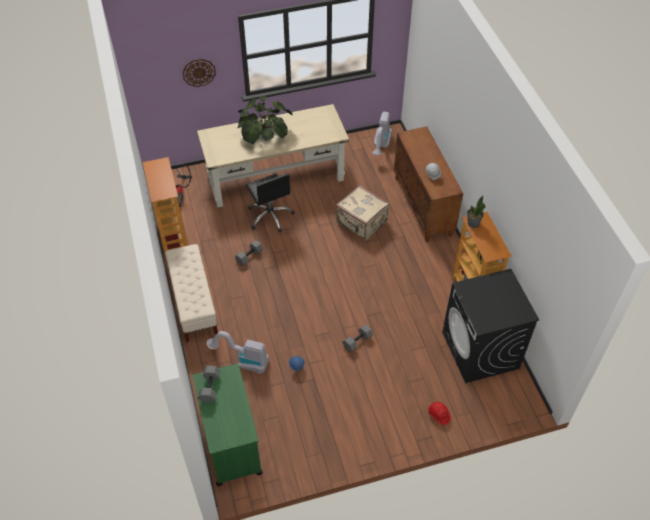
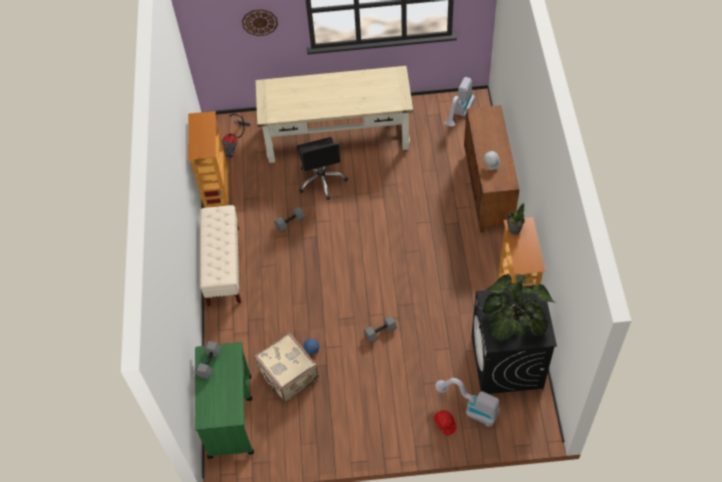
camera: 15 degrees right, 5 degrees up
vacuum cleaner [207,331,269,374] -> vacuum cleaner moved to [436,378,500,427]
potted plant [237,96,293,144] -> potted plant moved to [483,274,557,342]
beige suitcase [336,185,389,241] -> beige suitcase moved to [254,332,319,402]

